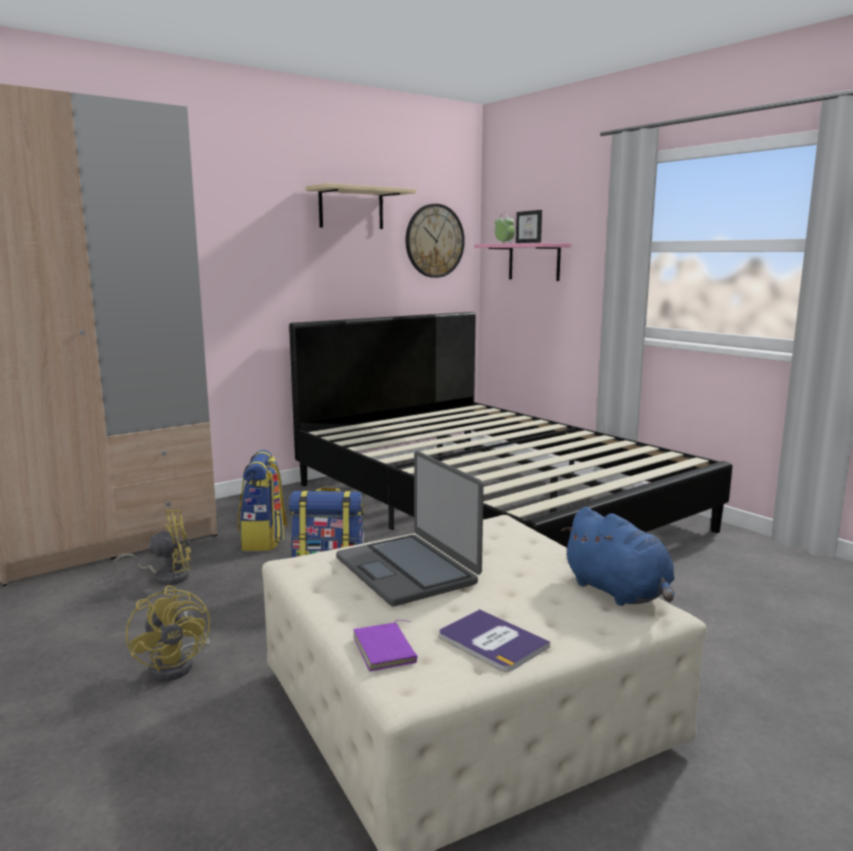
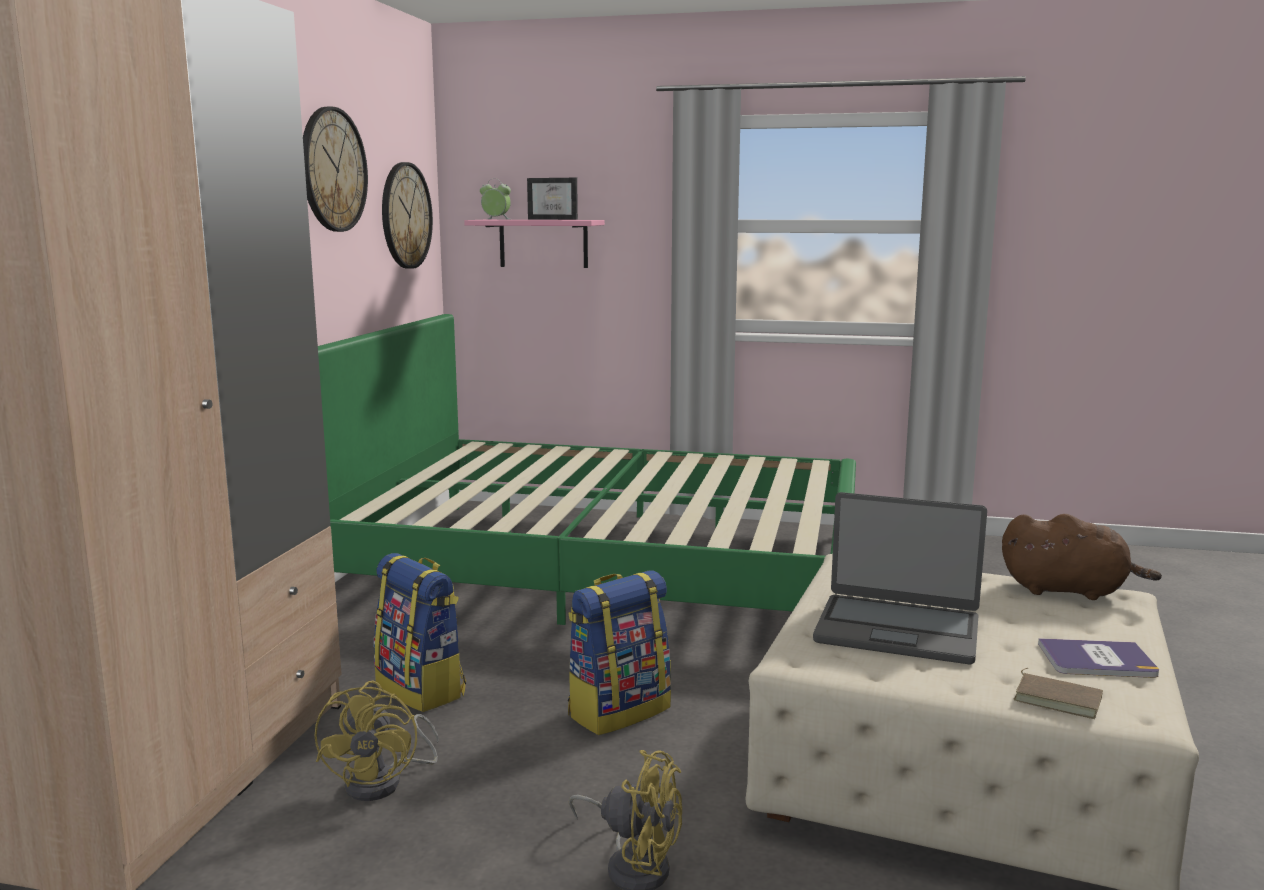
camera: 40 degrees left, 0 degrees up
yellow fan [113,510,191,585] -> yellow fan turned 150 degrees clockwise [315,681,438,801]
black bed [289,312,732,548] -> green bed [318,314,856,625]
beige shelf [305,183,416,229] -> wall clock [303,107,368,232]
purple book [353,620,418,671] -> brown book [1013,668,1103,719]
blue plush toy [561,507,674,606] -> brown plush toy [1002,514,1162,600]

